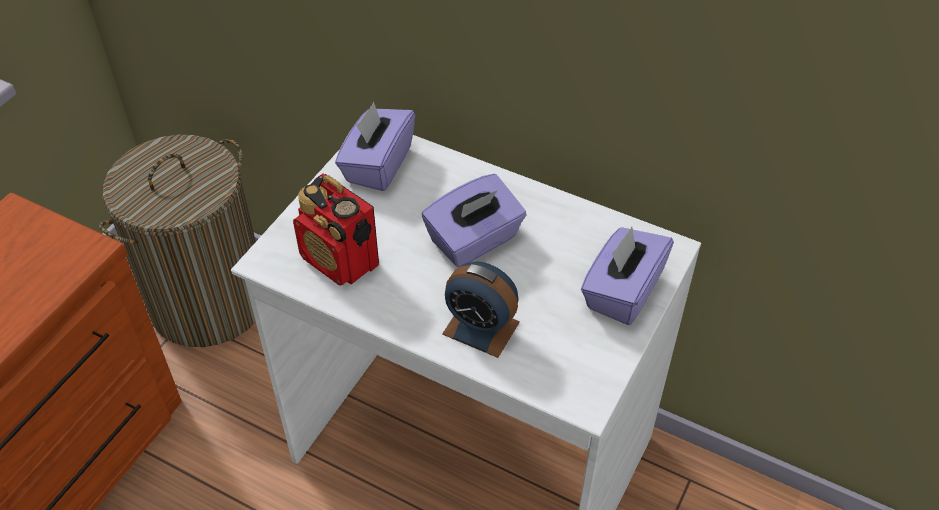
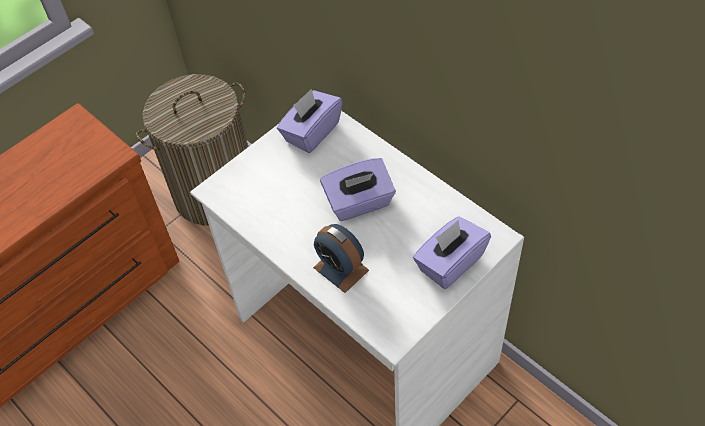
camera: 20 degrees right, 5 degrees up
radio [293,174,379,286] -> none

